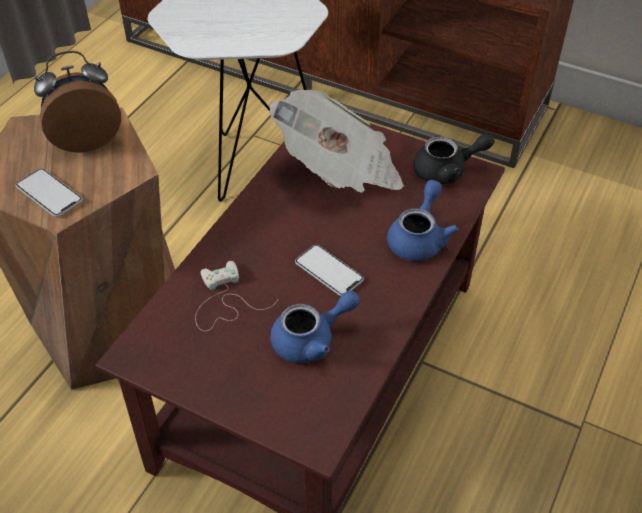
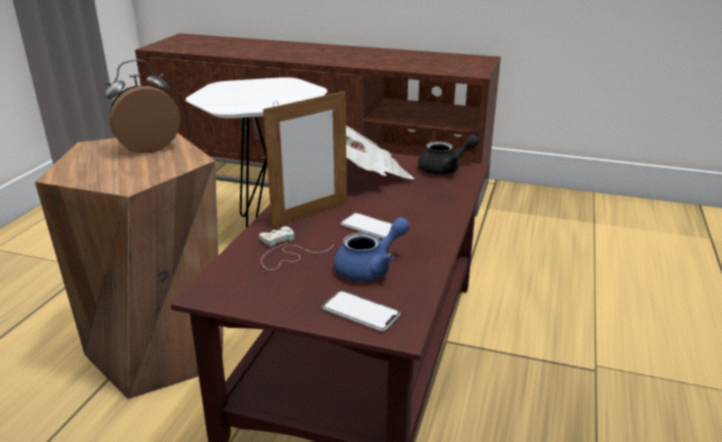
camera: 10 degrees left, 20 degrees down
phone [16,169,83,217] -> phone moved to [322,291,400,331]
blue teapot [387,180,459,261] -> none
none -> picture frame [263,89,347,227]

